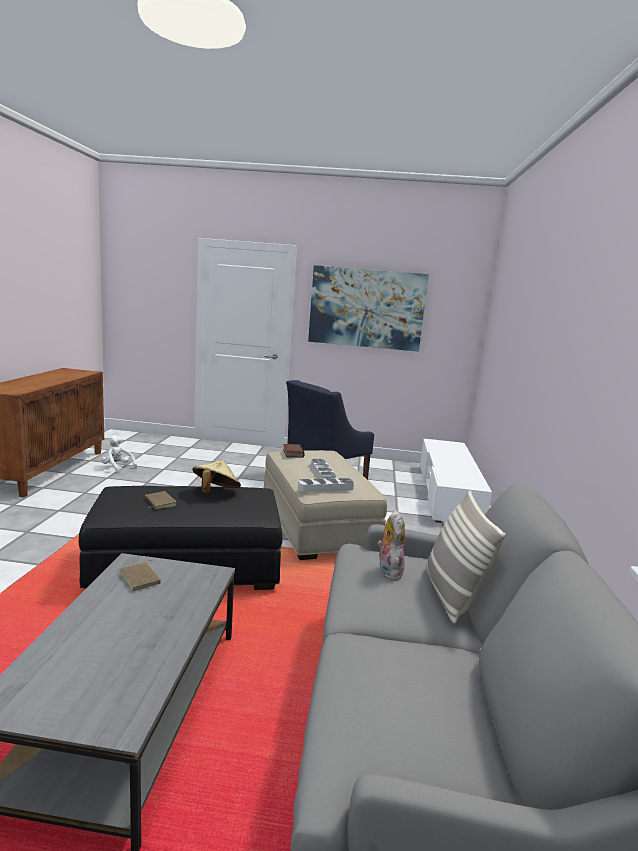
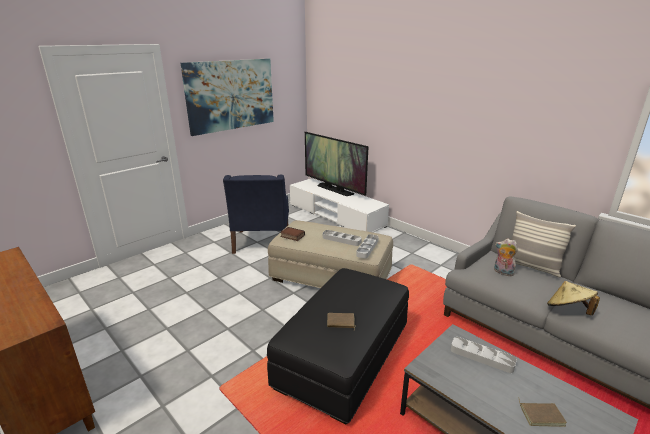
camera: 50 degrees left, 10 degrees up
white plush toy [101,435,137,473] -> none
brown book [120,560,161,591] -> brown book moved to [518,397,567,427]
beige hat [192,460,241,493] -> beige hat moved to [547,281,600,315]
none -> television [305,132,369,196]
none -> grey tray [451,337,517,373]

